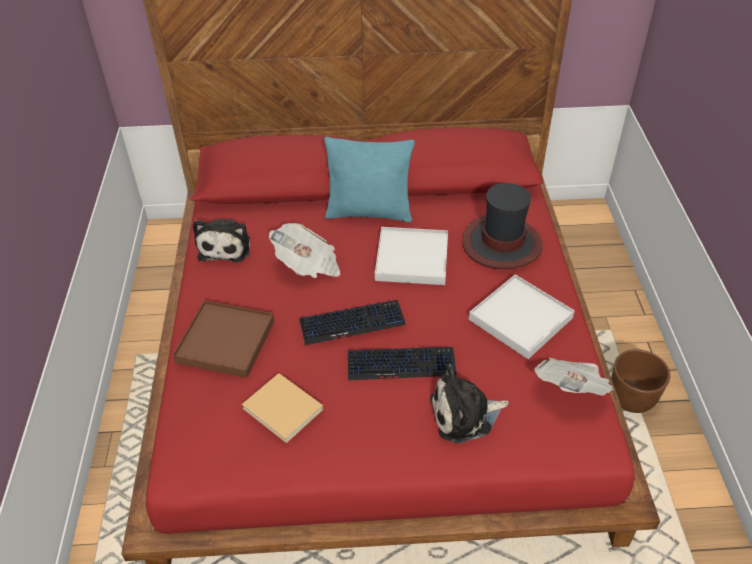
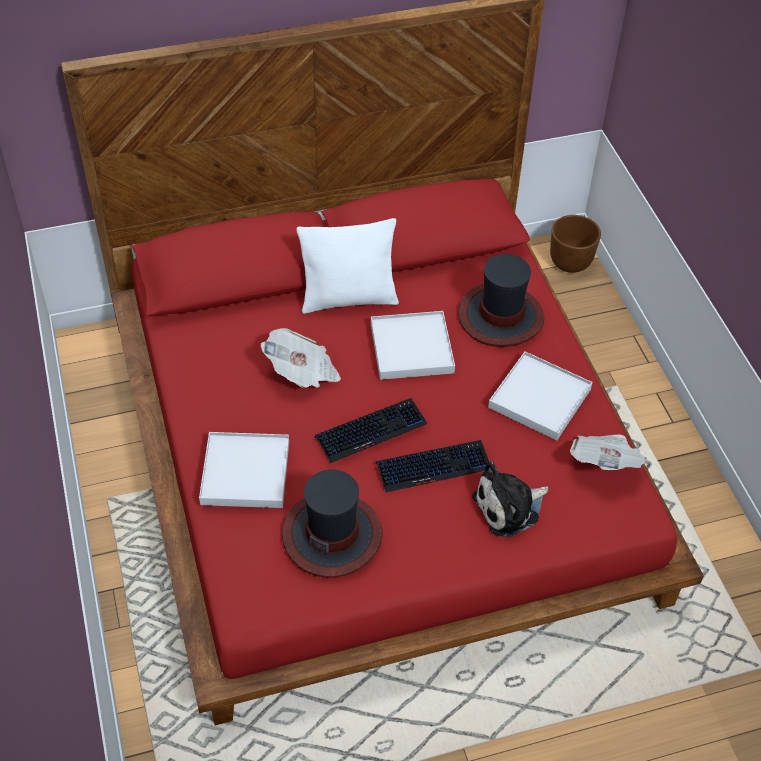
camera: 15 degrees left, 5 degrees up
brown tray [172,300,274,378] -> white tray [199,432,289,508]
plush toy [193,219,250,262] -> none
beige book [242,373,323,443] -> hat [282,469,382,578]
turquoise pillow [324,137,415,222] -> white pillow [296,218,399,314]
brown planter [611,349,670,413] -> brown planter moved to [550,215,601,273]

